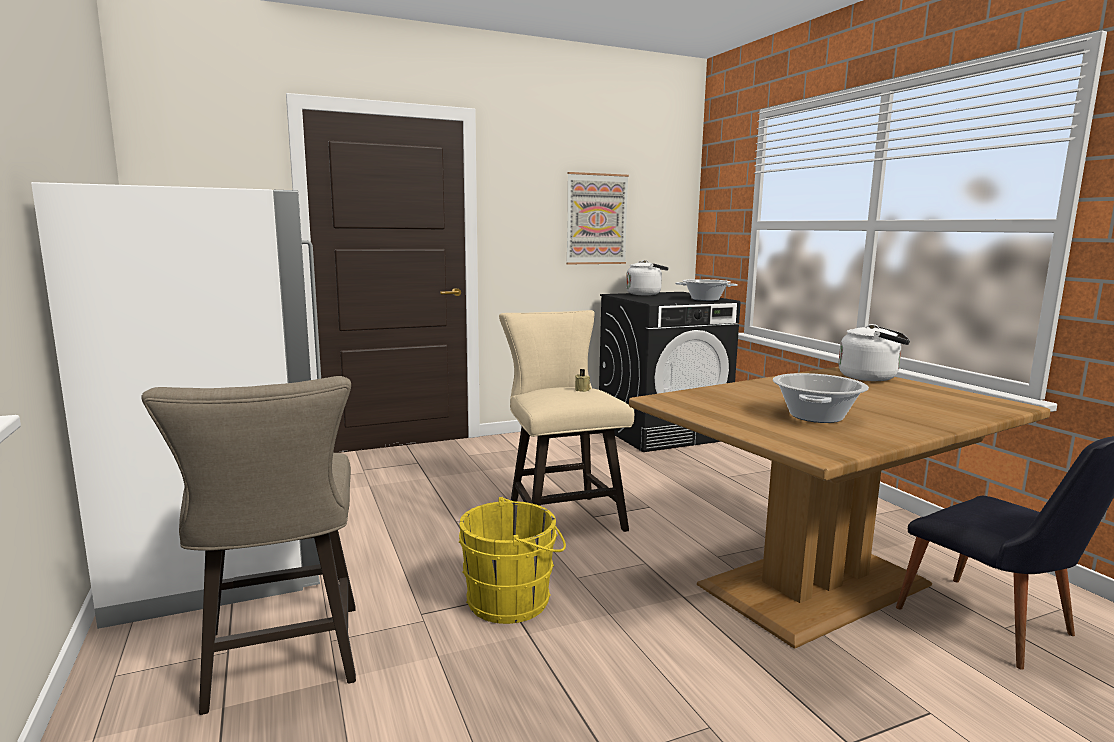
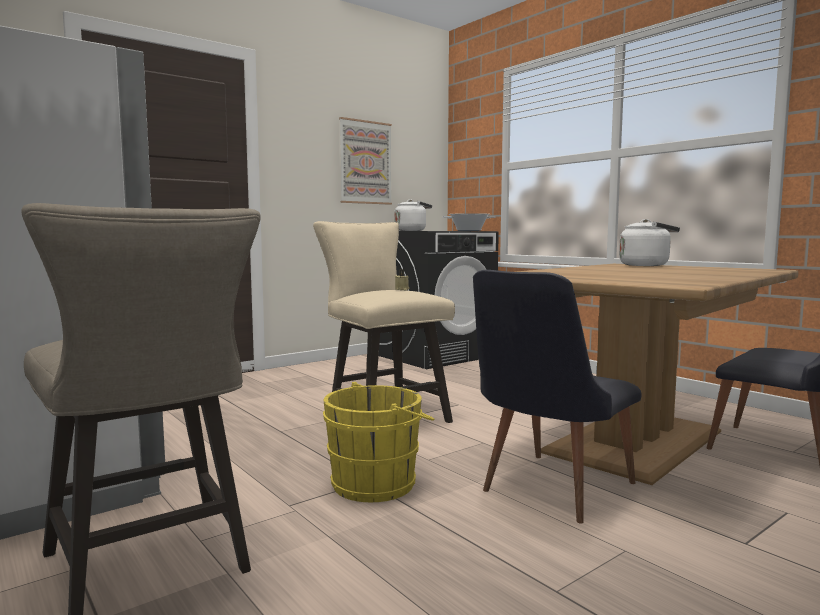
camera: 15 degrees left, 5 degrees down
cooking pot [773,373,869,423] -> none
none -> black chair [473,270,642,524]

